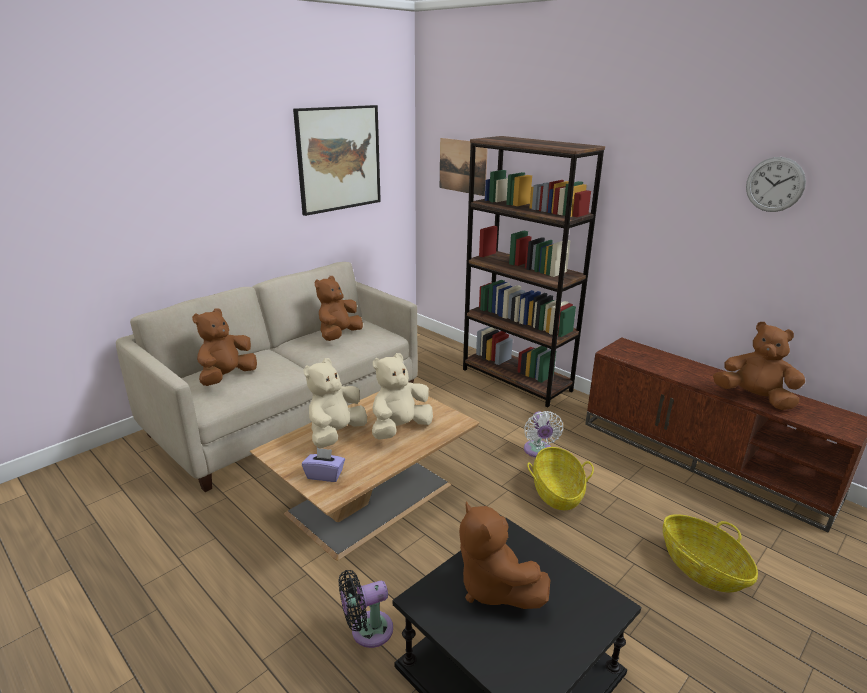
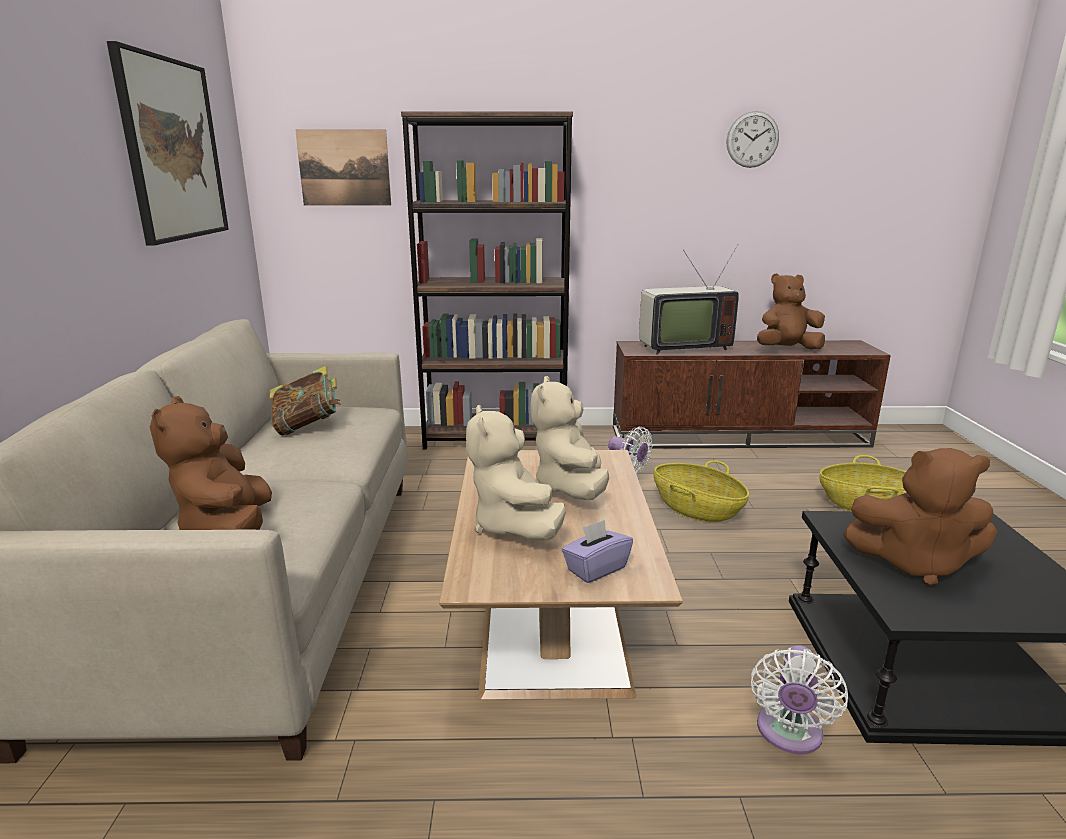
camera: 45 degrees left, 5 degrees down
brown plush toy [315,276,363,341] -> book [270,366,340,436]
black fan [339,570,393,648] -> white fan [751,645,848,754]
none -> television [639,244,739,354]

